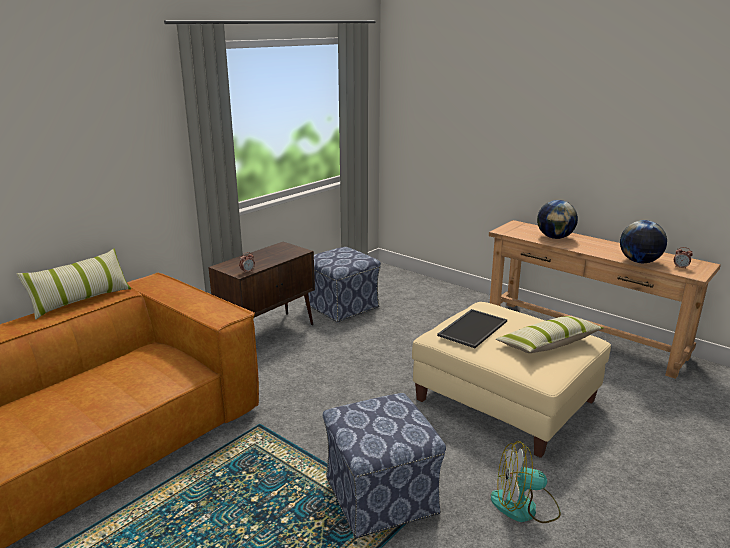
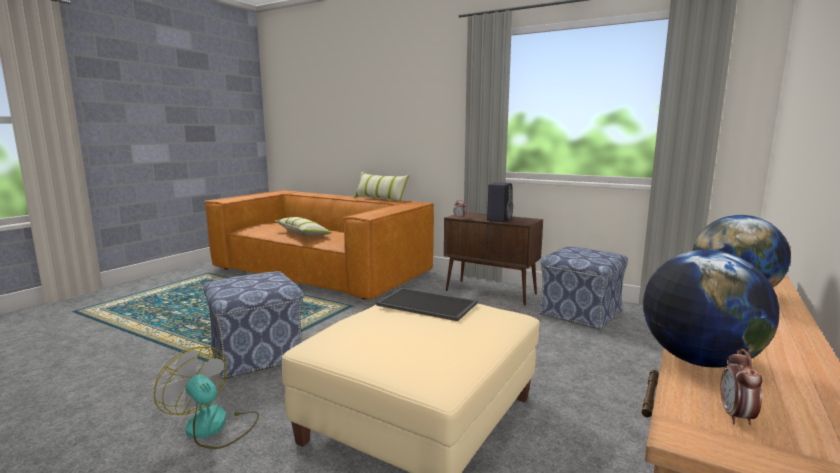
camera: 80 degrees right, 10 degrees down
fan [491,441,561,523] -> fan turned 45 degrees counterclockwise [154,347,259,449]
pillow [496,316,604,353] -> pillow moved to [275,217,332,237]
none -> black speaker [487,182,513,222]

